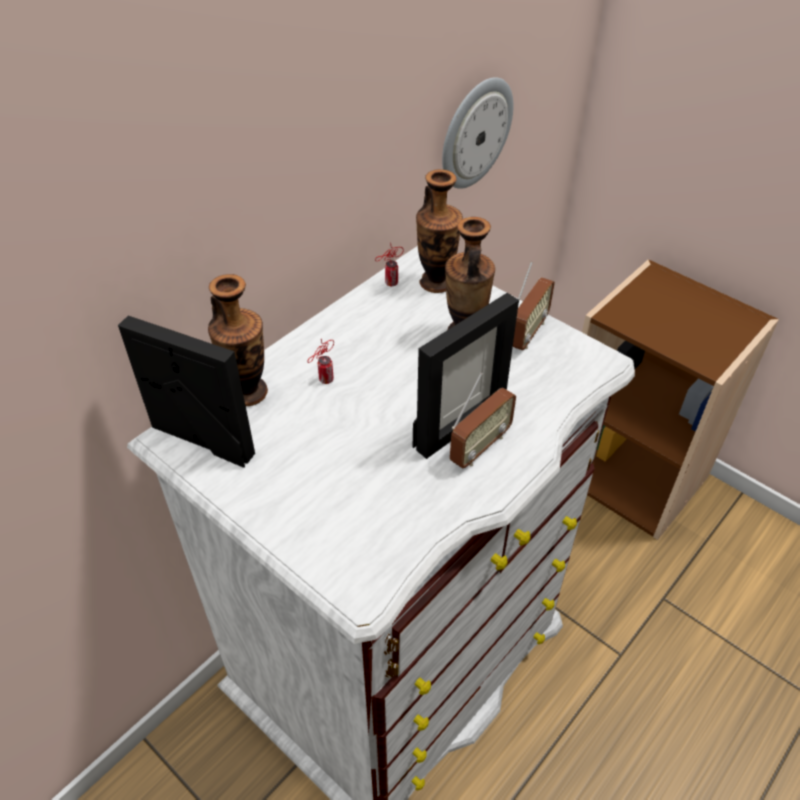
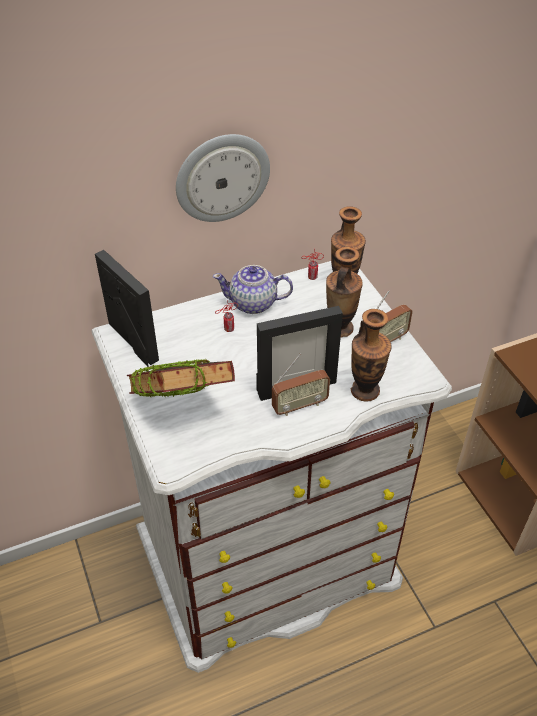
camera: 25 degrees right, 0 degrees up
vase [208,274,268,406] -> vase moved to [351,309,392,402]
wall clock [442,77,514,189] -> wall clock moved to [176,134,270,222]
none -> book [127,359,235,397]
none -> teapot [213,265,293,314]

